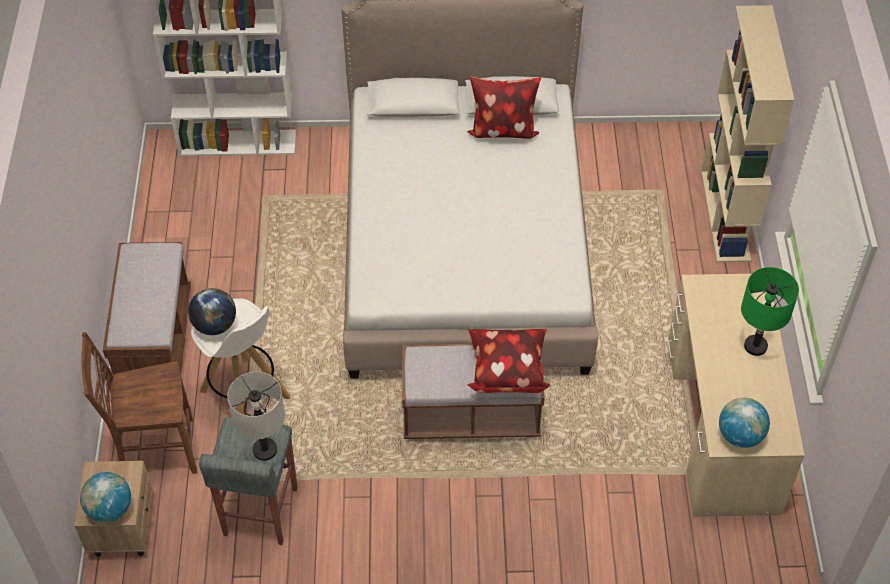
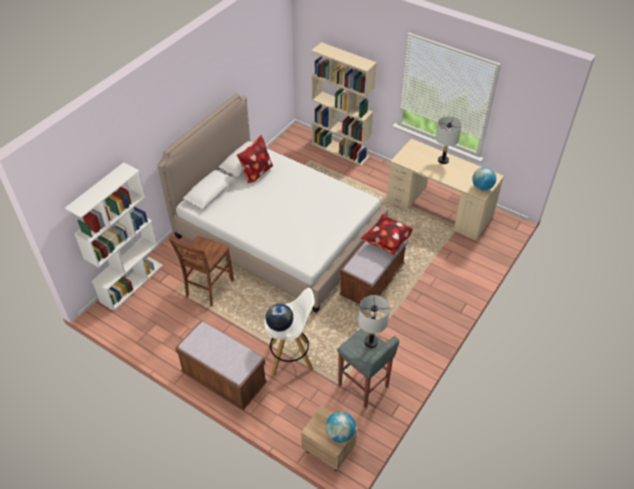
camera: 55 degrees left, 5 degrees down
brown chair [81,332,197,474] -> brown chair moved to [169,236,234,306]
green table lamp [741,267,799,356] -> grey table lamp [435,117,462,164]

